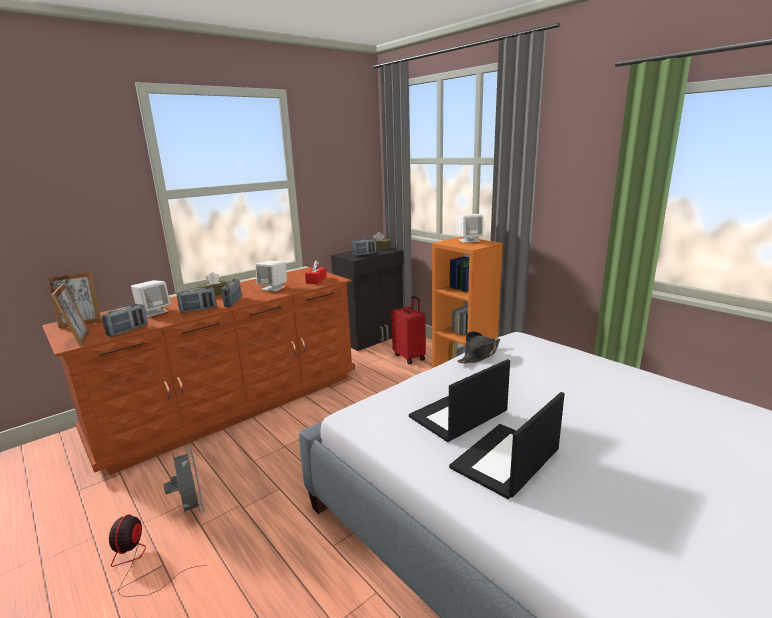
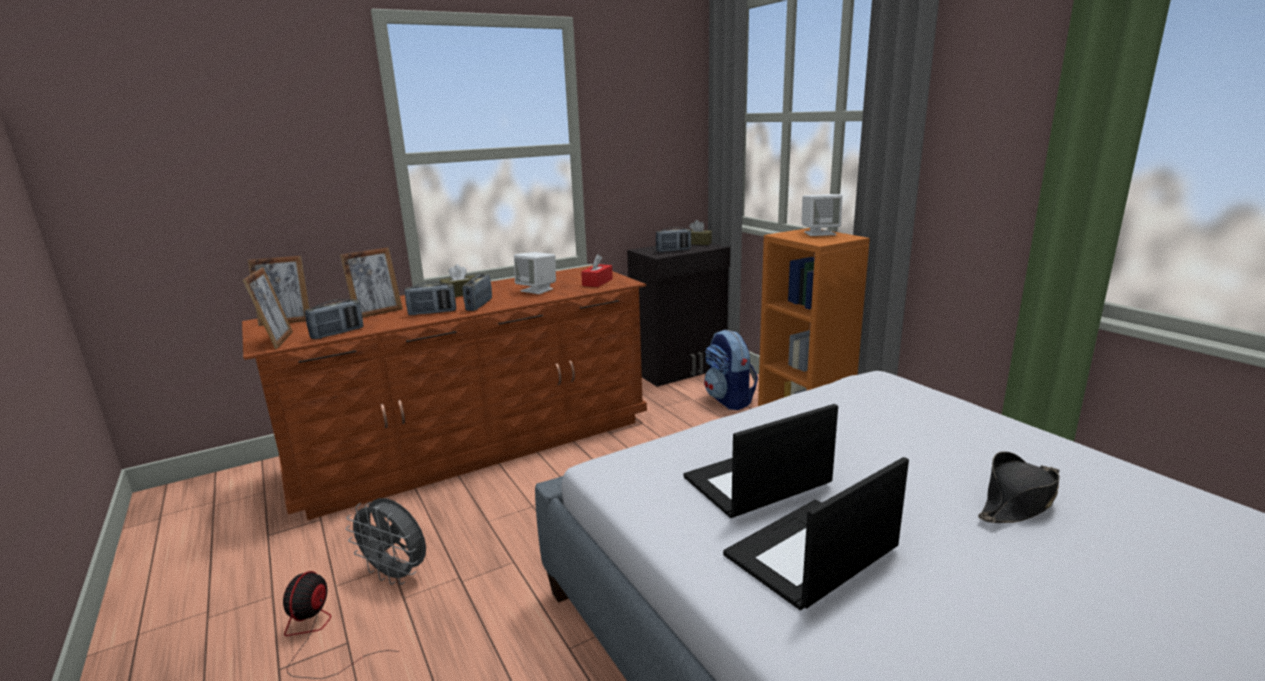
camera: 10 degrees right, 0 degrees up
white speaker [131,280,171,317] -> picture frame [340,247,403,318]
grey fan [164,445,205,515] -> grey fan turned 135 degrees clockwise [346,498,426,585]
red suitcase [391,296,426,364] -> backpack [704,330,758,410]
black hat [458,331,500,363] -> black hat moved to [978,451,1060,523]

